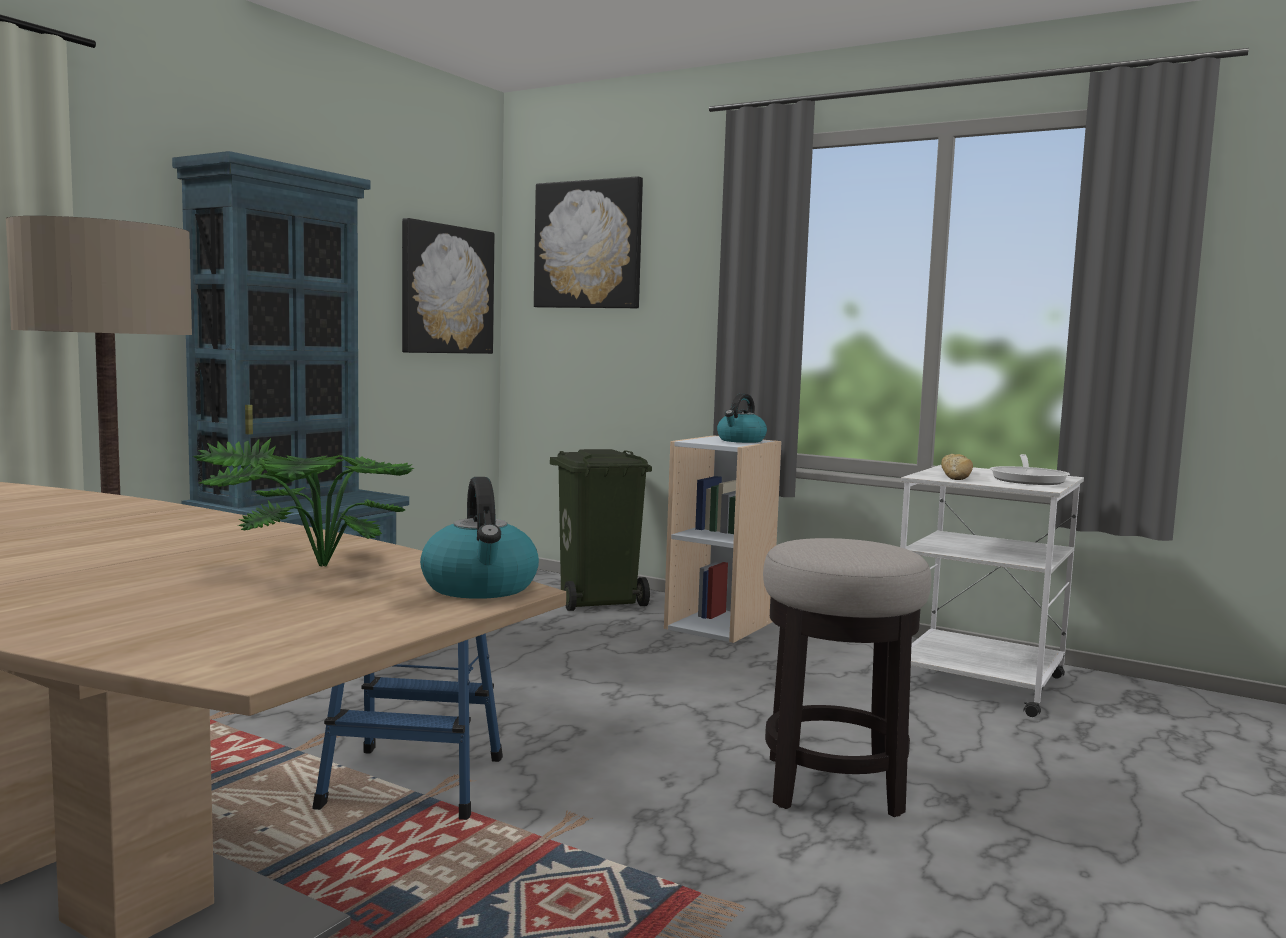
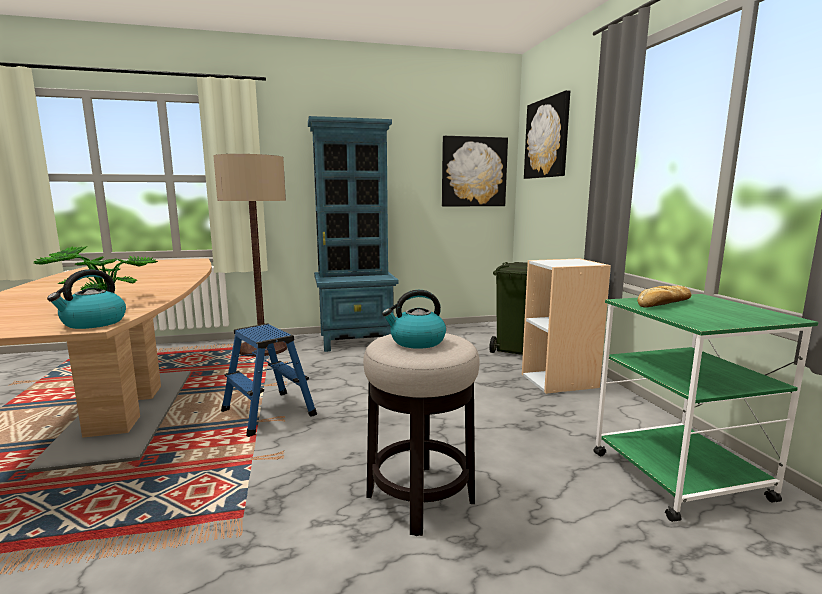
camera: 45 degrees right, 5 degrees up
kettle [717,393,767,443] -> kettle moved to [382,290,446,349]
white cart [900,465,1084,717] -> green cart [593,294,818,522]
frying pan [990,454,1070,485] -> none

